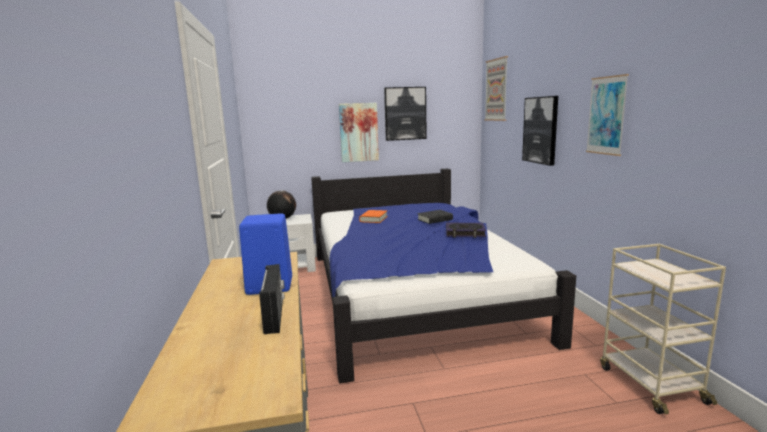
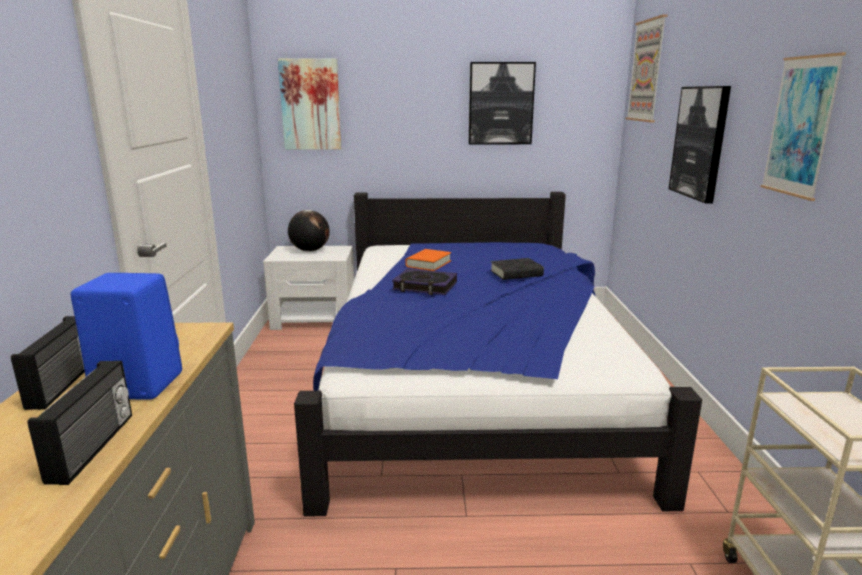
camera: 10 degrees right, 5 degrees up
picture [339,103,379,162] -> picture moved to [278,58,341,150]
book [446,223,486,238] -> book moved to [392,269,457,295]
none -> radio [11,316,85,410]

